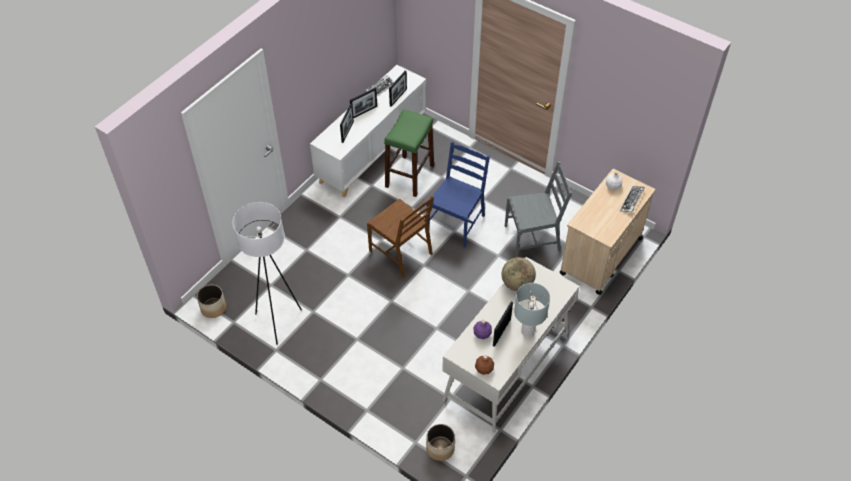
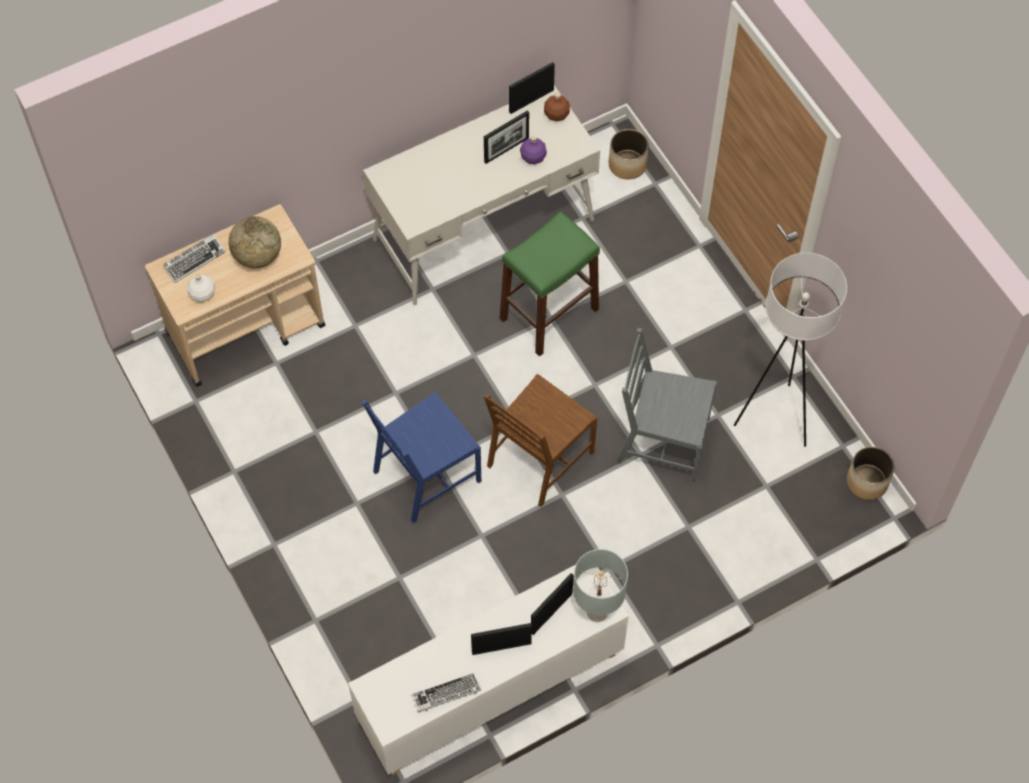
camera: 155 degrees left, 10 degrees up
brown chair [367,195,434,277] -> brown chair turned 120 degrees counterclockwise [484,374,597,507]
green stool [384,110,434,197] -> green stool moved to [500,211,600,357]
picture frame [389,70,407,107] -> picture frame moved to [509,62,555,114]
globe [501,257,536,291] -> globe moved to [229,216,281,269]
grey chair [505,161,572,258] -> grey chair moved to [616,328,717,482]
grey table lamp [514,283,550,338] -> grey table lamp moved to [573,549,628,623]

